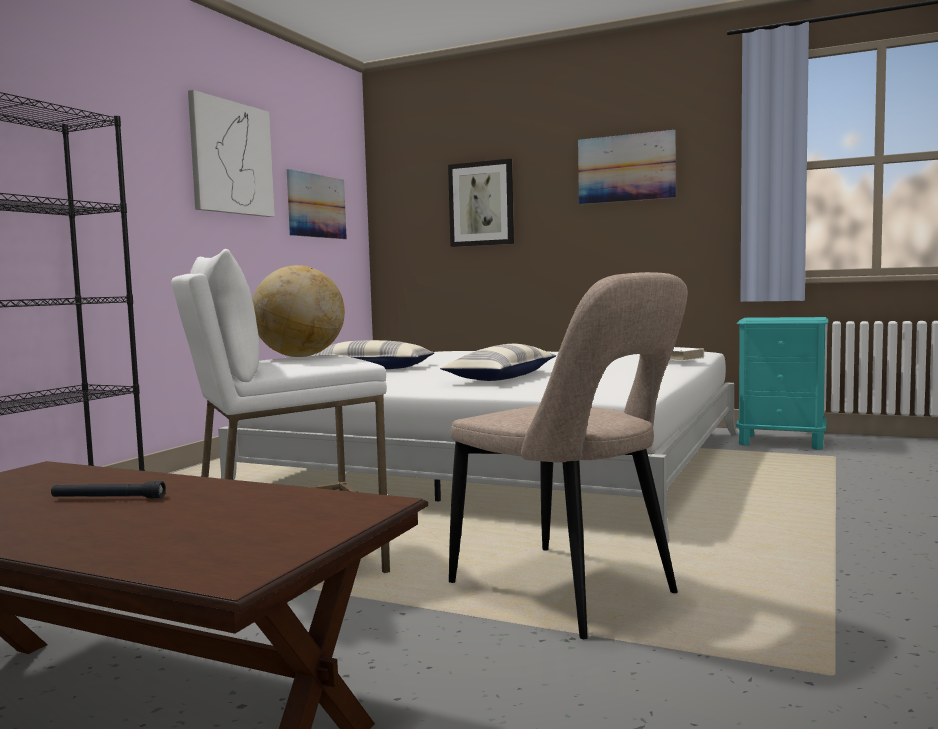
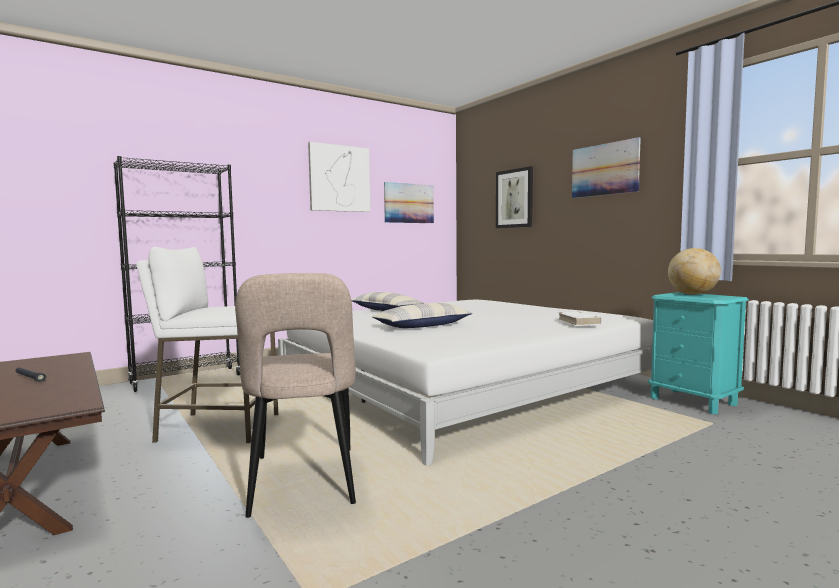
camera: 30 degrees right, 0 degrees up
globe [252,265,345,357] -> globe moved to [668,248,721,295]

